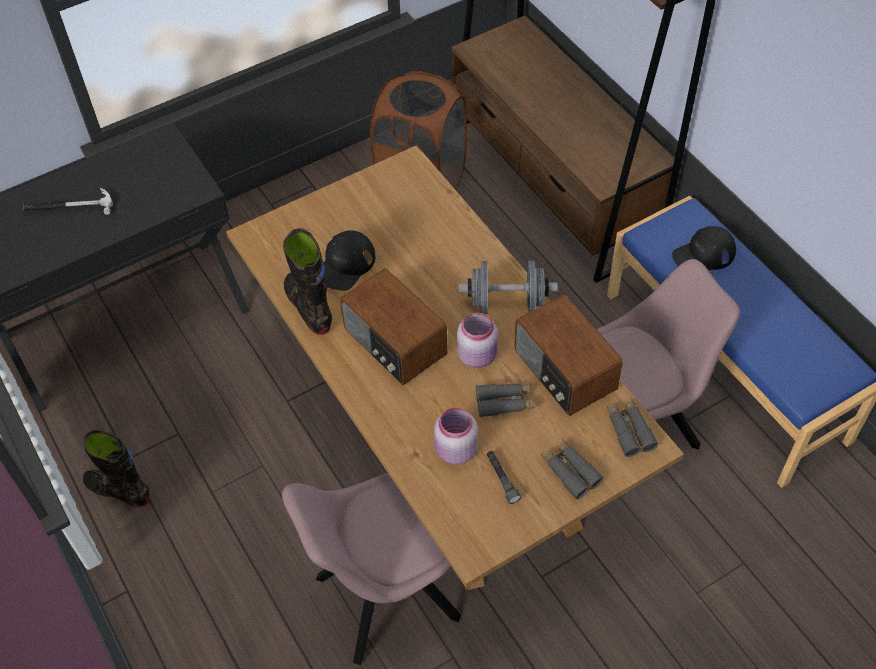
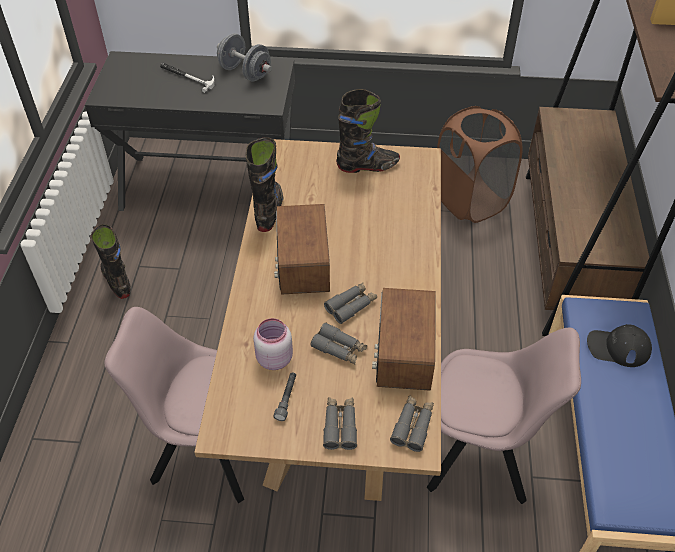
camera: 35 degrees right, 5 degrees down
black cap [324,230,375,291] -> none
pink jar [457,313,498,368] -> grey binoculars [324,282,377,324]
grey dumbbell [459,260,558,314] -> grey dumbbell moved to [217,33,272,81]
none -> black boot [336,89,400,173]

